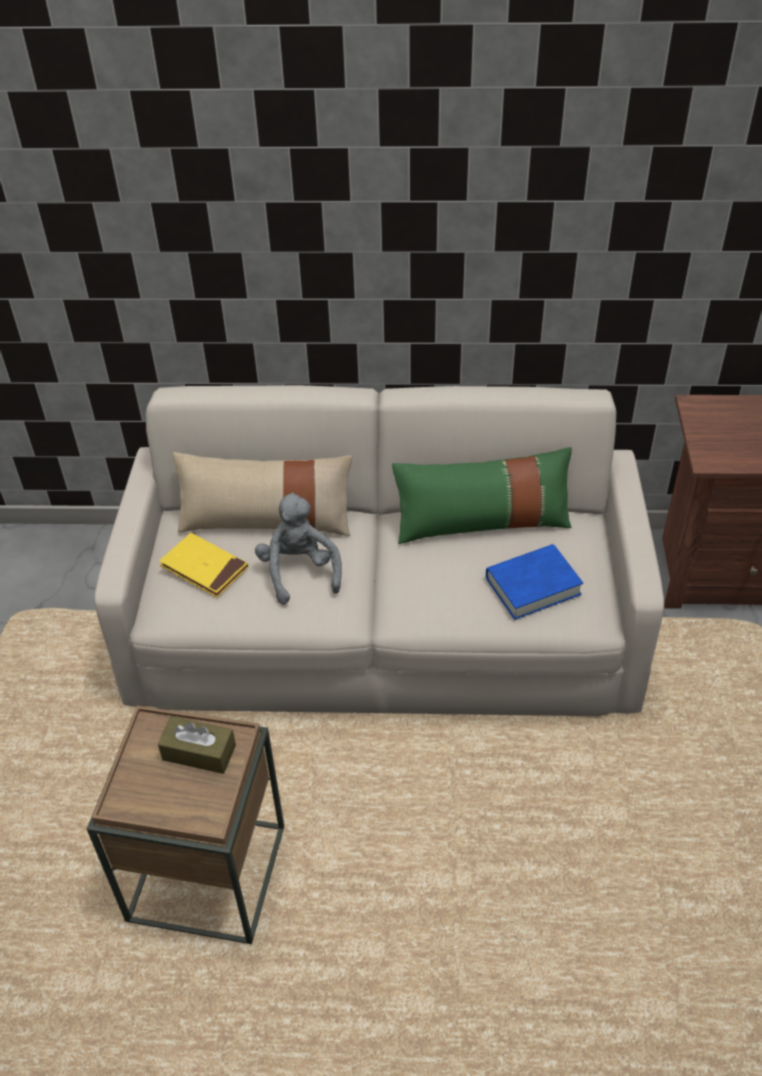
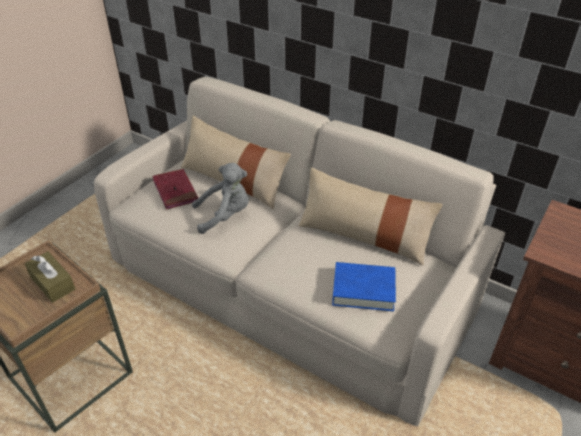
camera: 30 degrees right, 5 degrees down
yellow book [159,533,248,598] -> red book [152,169,198,210]
grey plush toy [255,492,342,605] -> grey plush toy turned 60 degrees clockwise [192,163,249,234]
green pillow [392,447,572,544] -> beige pillow [298,167,443,265]

